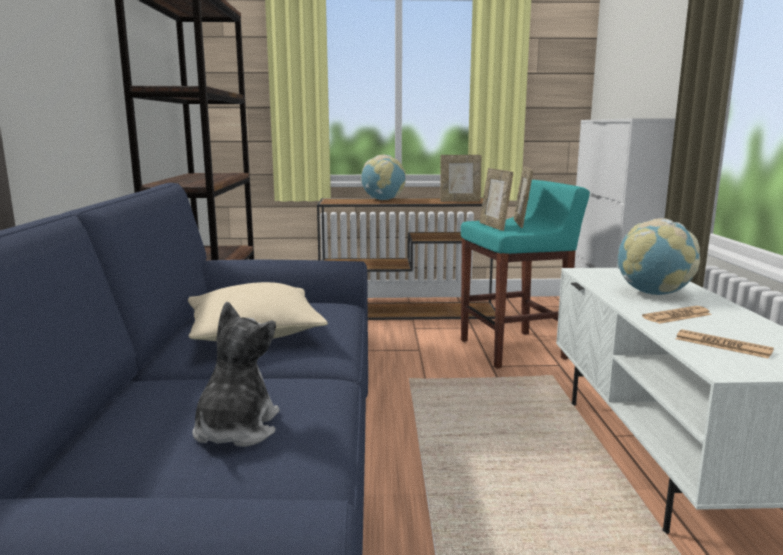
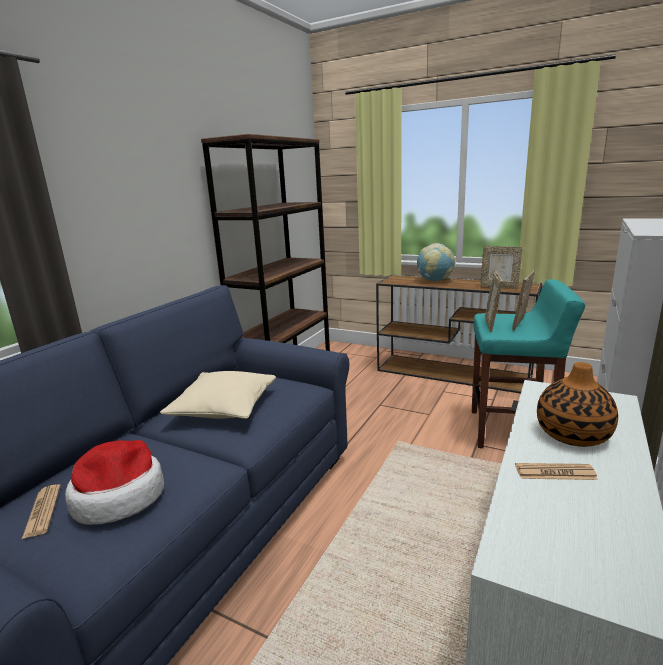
camera: 30 degrees right, 5 degrees up
plush toy [192,301,280,447] -> hat [65,440,164,525]
globe [617,218,700,295] -> vase [537,362,618,447]
newspaper [676,329,774,359] -> newspaper moved to [22,484,61,539]

